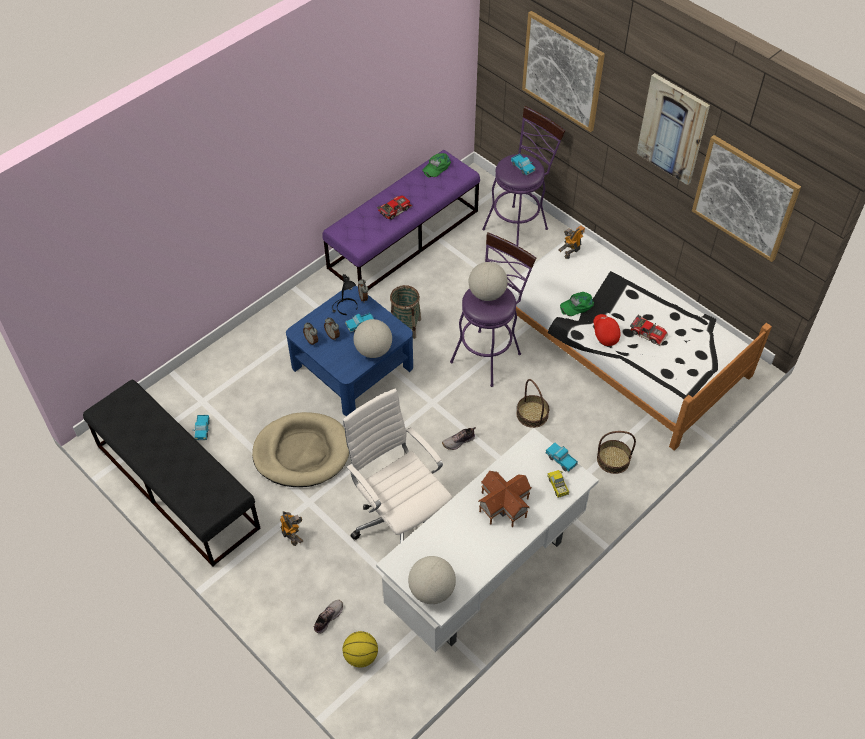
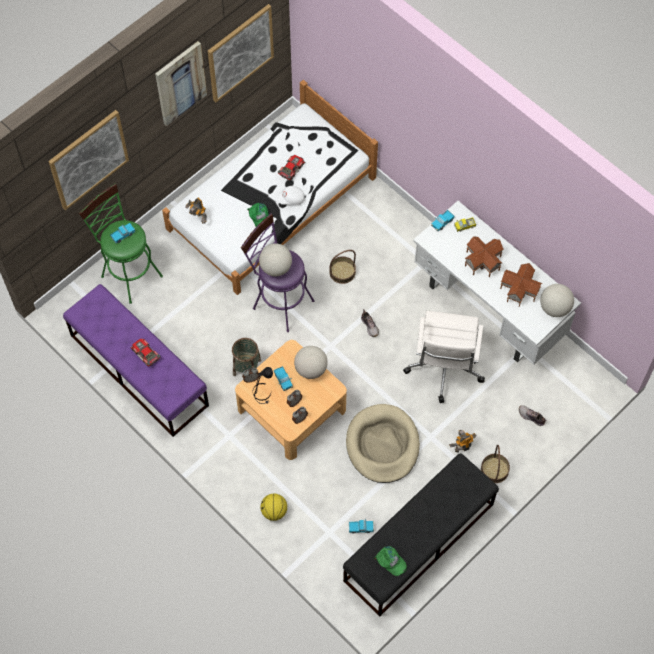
camera: 90 degrees left, 10 degrees up
blue coffee table [286,286,413,416] -> beige coffee table [235,340,347,460]
white office chair [343,389,452,543] -> white office chair turned 45 degrees counterclockwise [403,311,485,403]
basketball [343,631,378,667] -> basketball moved to [260,493,287,521]
green cap [422,153,451,177] -> green cap moved to [373,546,407,576]
purple stool [482,106,565,246] -> green stool [79,183,163,304]
red cap [593,314,620,346] -> white cap [276,186,305,205]
basket [597,431,636,474] -> basket moved to [481,445,510,483]
none -> toy house [500,263,542,307]

